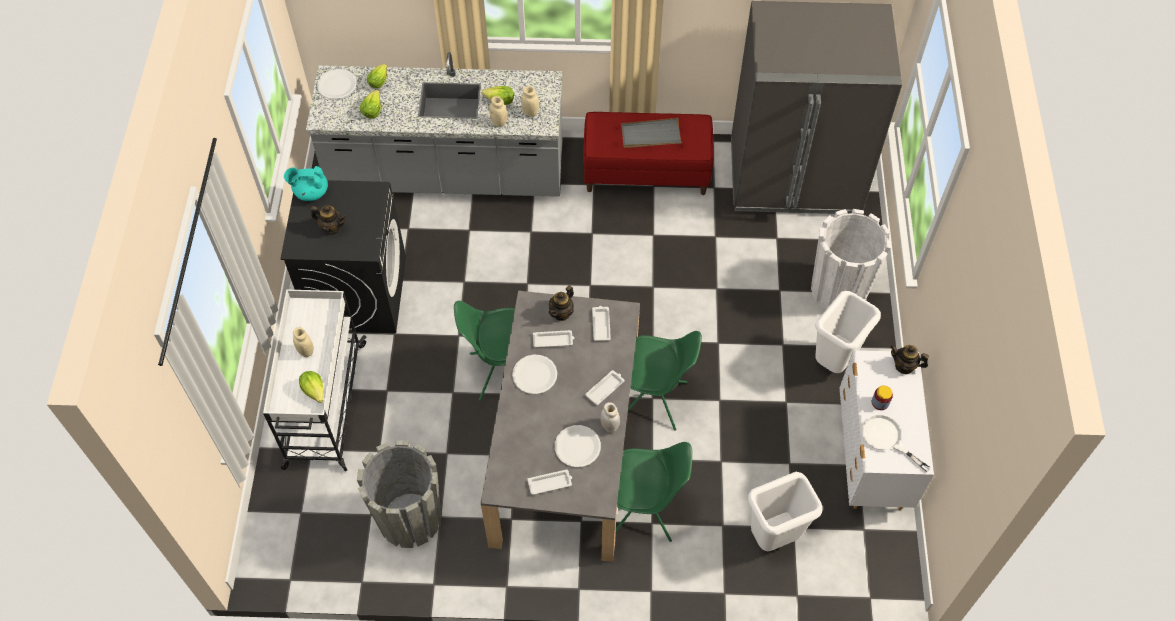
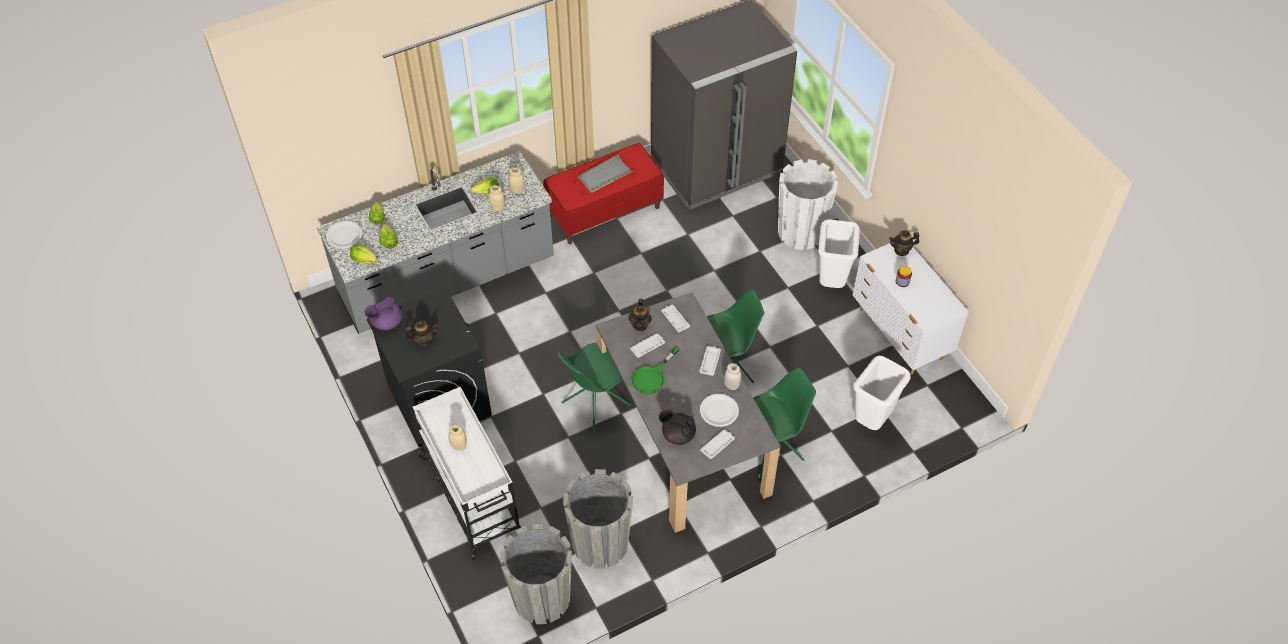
camera: 30 degrees left, 5 degrees down
turquoise teapot [284,166,328,201] -> purple teapot [365,296,402,330]
lettuce [299,371,324,403] -> lettuce moved to [350,244,378,264]
white plate [512,355,557,394] -> green frying pan [631,347,679,394]
white frying pan [861,414,931,472] -> none
none -> grey planter [500,524,572,624]
none -> black teapot [659,409,696,445]

